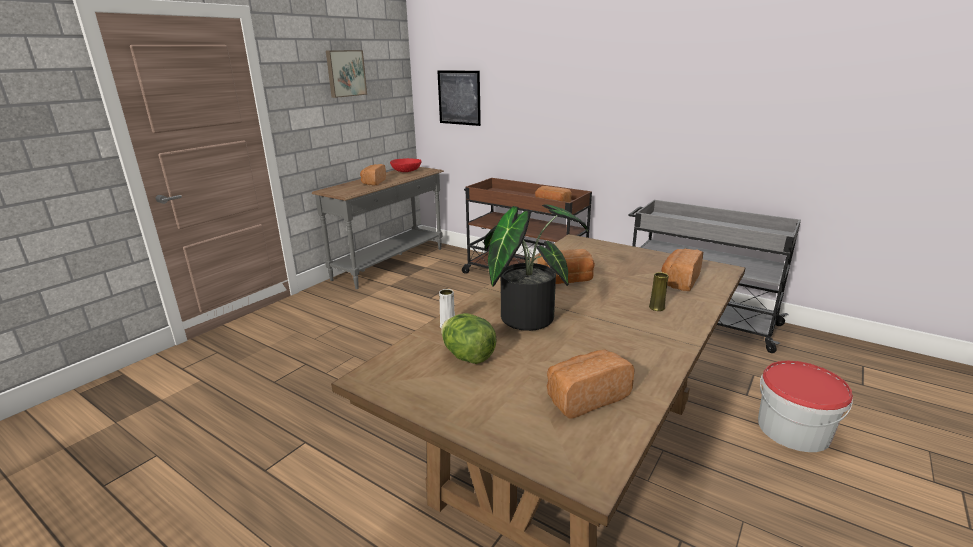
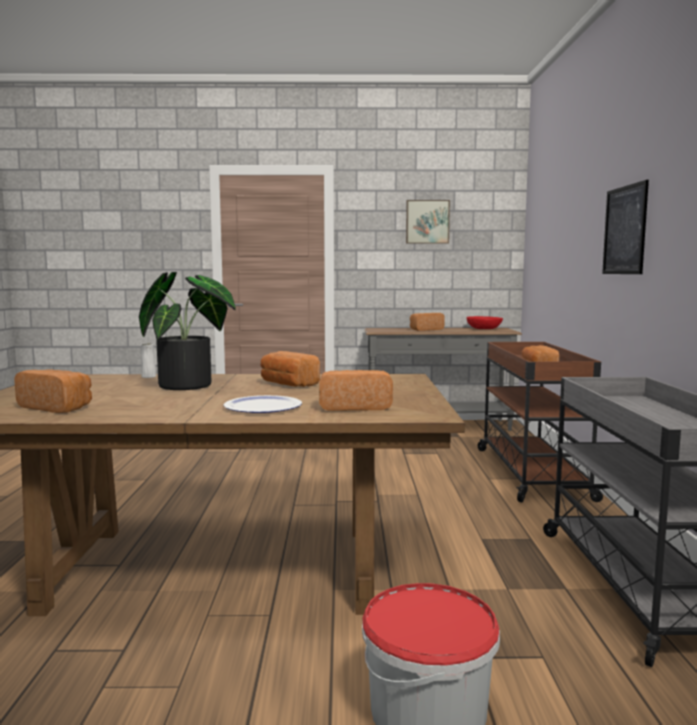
camera: 55 degrees right, 15 degrees down
picture [437,70,481,126] -> picture moved to [602,180,649,274]
lettuce [441,313,497,364] -> none
yellow vase [649,272,668,311] -> plate [224,395,302,413]

